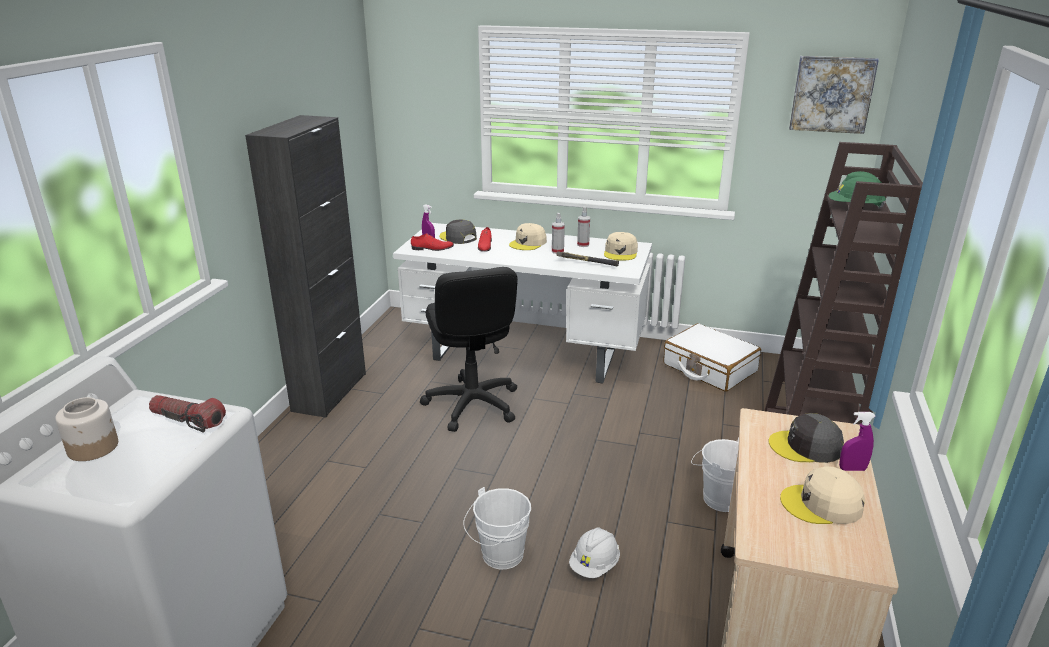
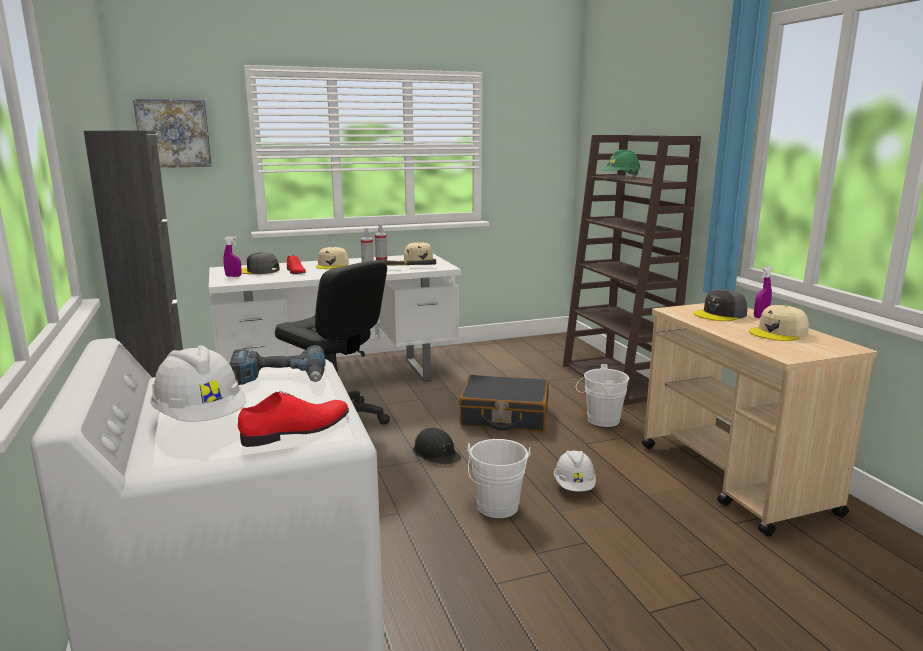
camera: 35 degrees left, 10 degrees down
jar [55,397,118,461] -> white hard hat [150,345,246,422]
flashlight [149,395,226,433] -> power drill [230,345,326,385]
red shoe [411,233,454,251] -> red shoe moved to [238,392,349,447]
white suitcase [663,323,761,392] -> none
picture [789,56,879,134] -> picture moved to [133,99,212,168]
none -> black hard hat [413,428,462,465]
none -> black suitcase [459,375,549,432]

